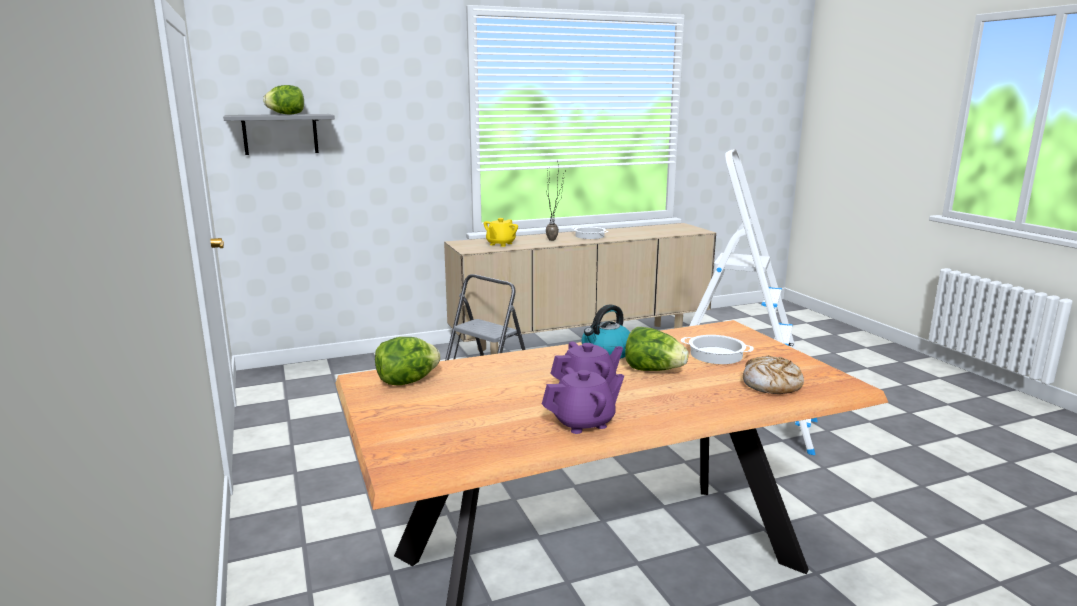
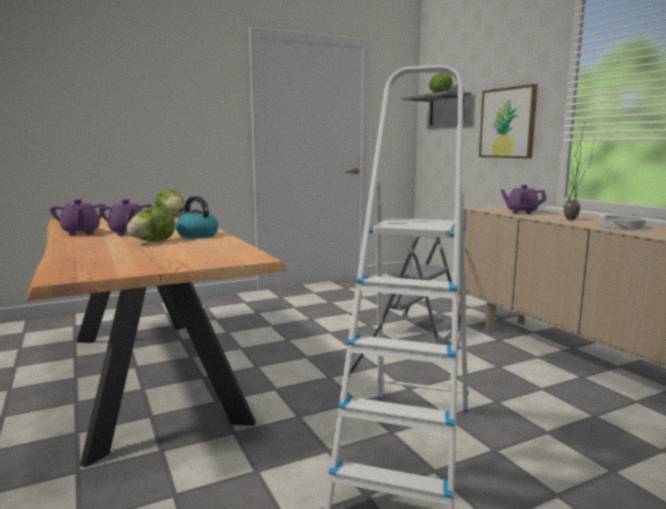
camera: 85 degrees right, 5 degrees down
yellow teapot [484,218,518,247] -> purple teapot [500,185,547,214]
cooking pot [681,335,754,364] -> none
bread [743,355,804,394] -> none
none -> picture [479,84,538,159]

